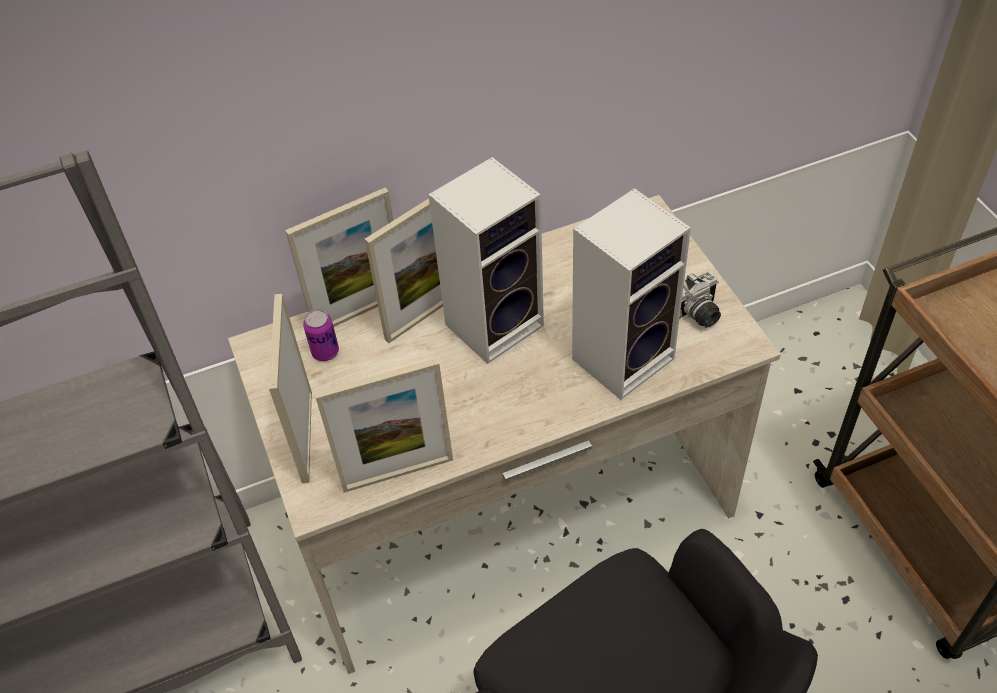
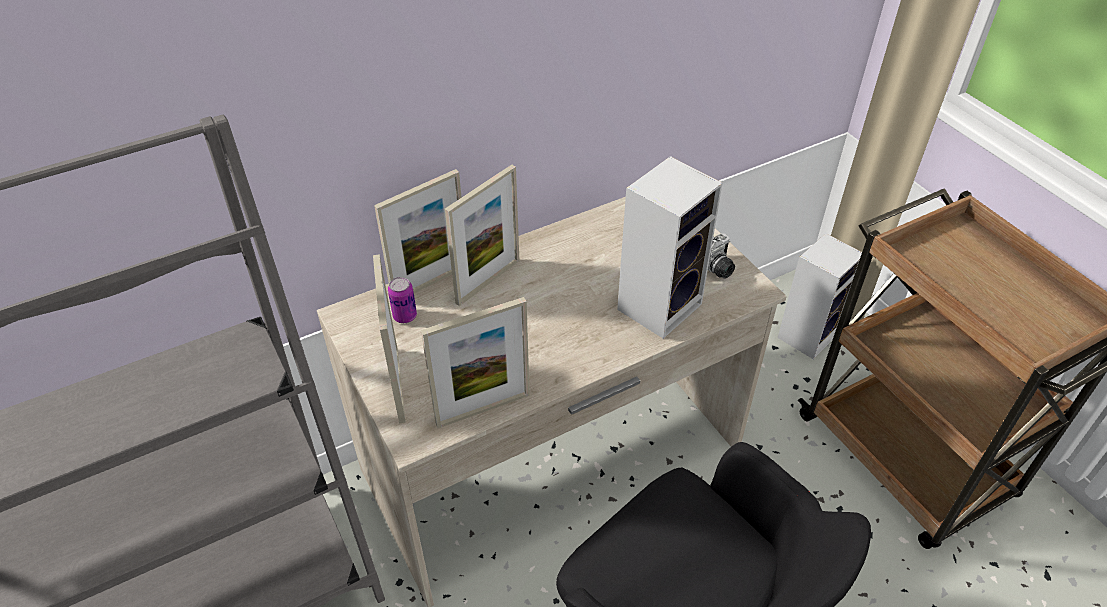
camera: 10 degrees left, 5 degrees down
speaker [428,157,544,364] -> speaker moved to [778,233,862,359]

